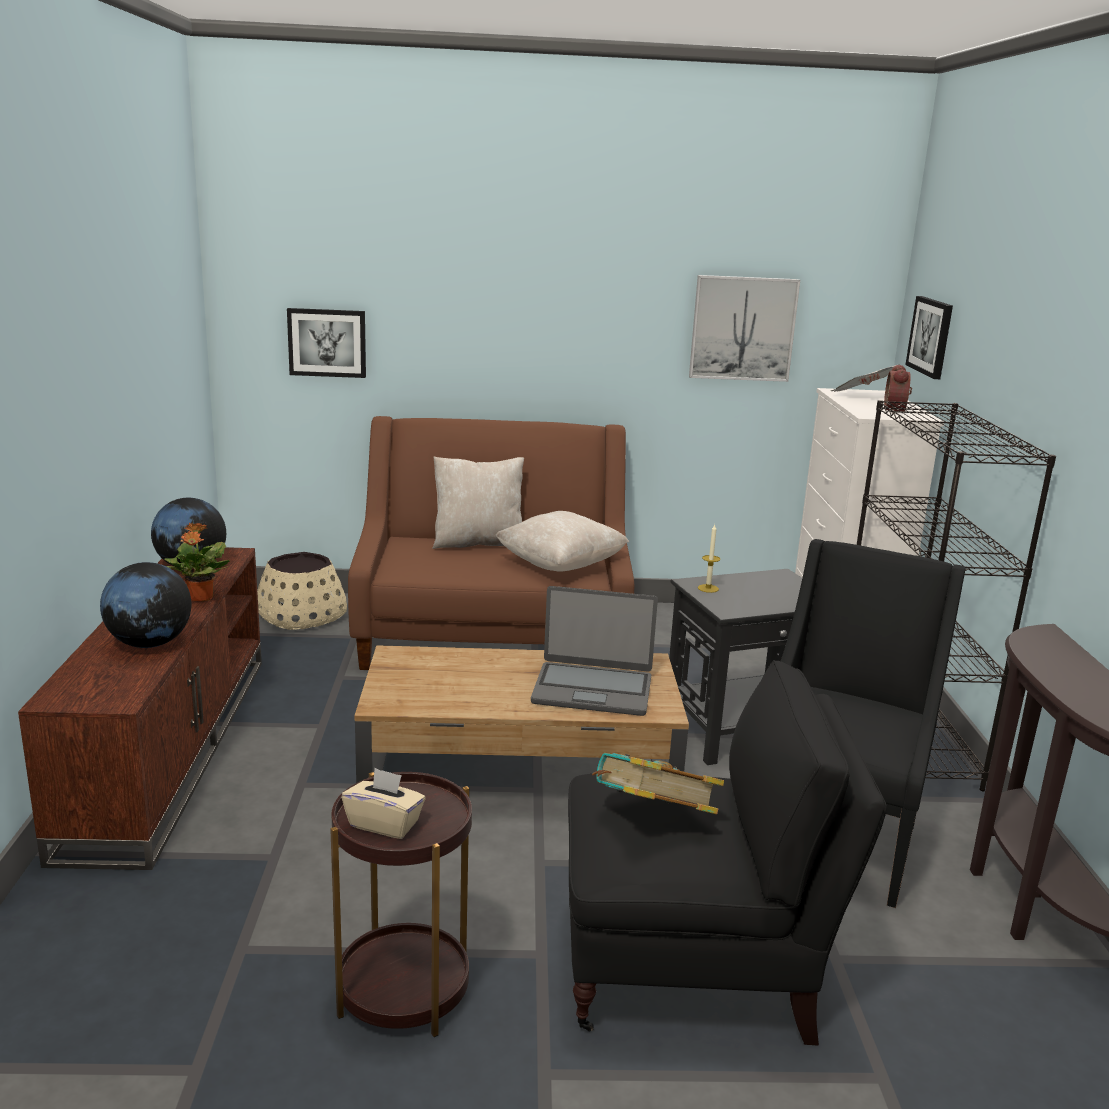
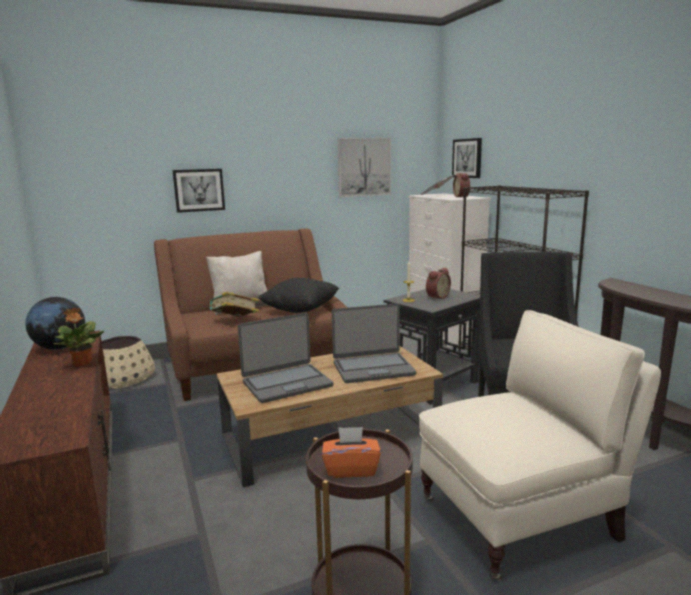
camera: 20 degrees left, 5 degrees down
globe [100,562,191,648] -> none
picture [287,308,366,378] -> picture moved to [173,169,225,213]
beige tissue box [342,768,426,839] -> orange tissue box [322,427,381,478]
beige pillow [495,511,629,571] -> black pillow [259,278,339,313]
black armchair [568,660,887,1045] -> beige armchair [419,310,661,581]
book [592,753,724,814] -> book moved to [208,291,259,317]
none -> laptop [238,313,333,403]
none -> alarm clock [426,268,451,300]

